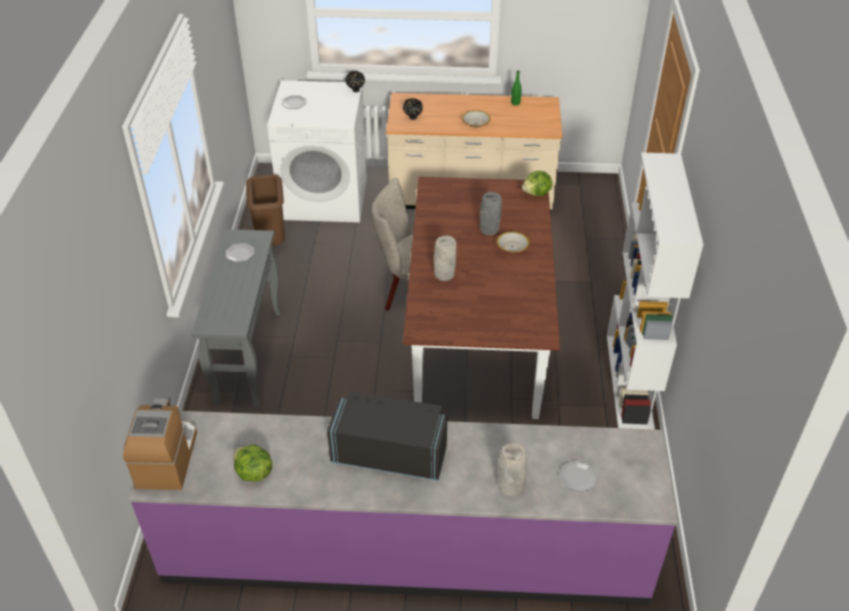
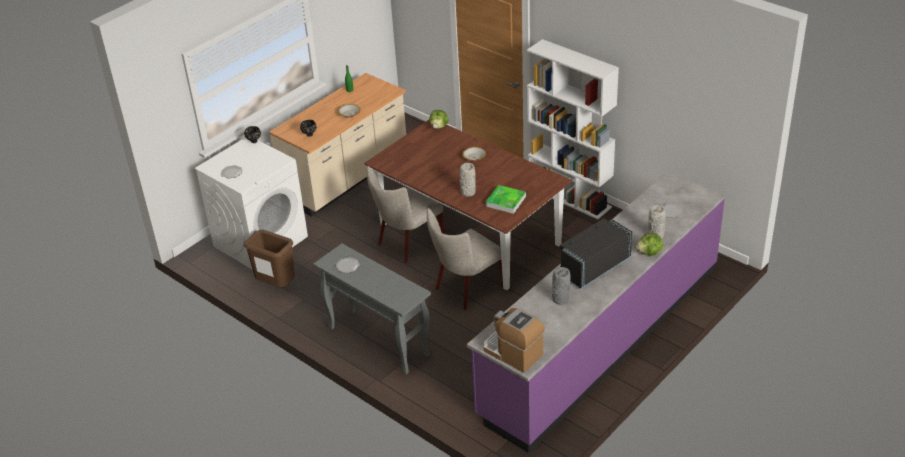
camera: 50 degrees left, 5 degrees down
lettuce [234,445,272,482] -> lettuce moved to [636,233,663,256]
grey vase [480,192,502,236] -> grey vase moved to [552,267,571,305]
none -> beige chair [427,208,503,310]
none -> tray [486,185,526,214]

